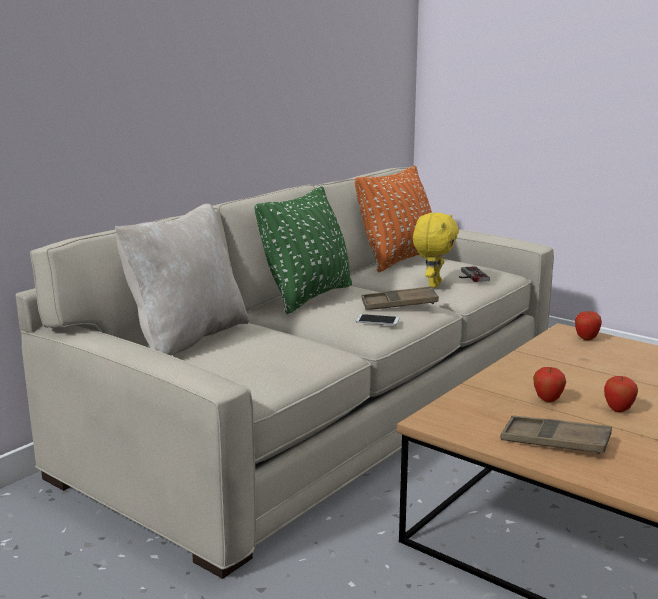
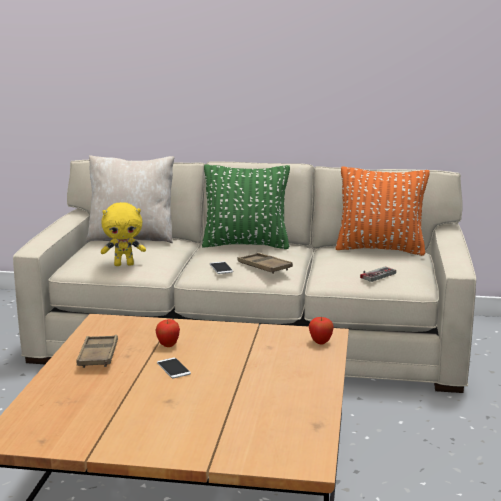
camera: 60 degrees right, 0 degrees up
yellow plush toy [413,213,459,288] -> yellow plush toy moved to [101,202,146,266]
apple [604,376,638,412] -> phone [157,358,191,378]

